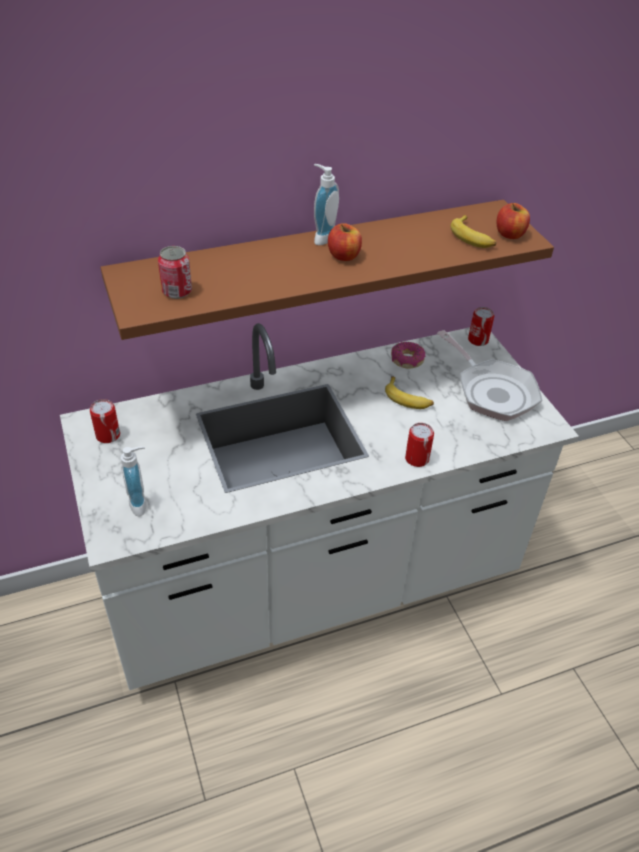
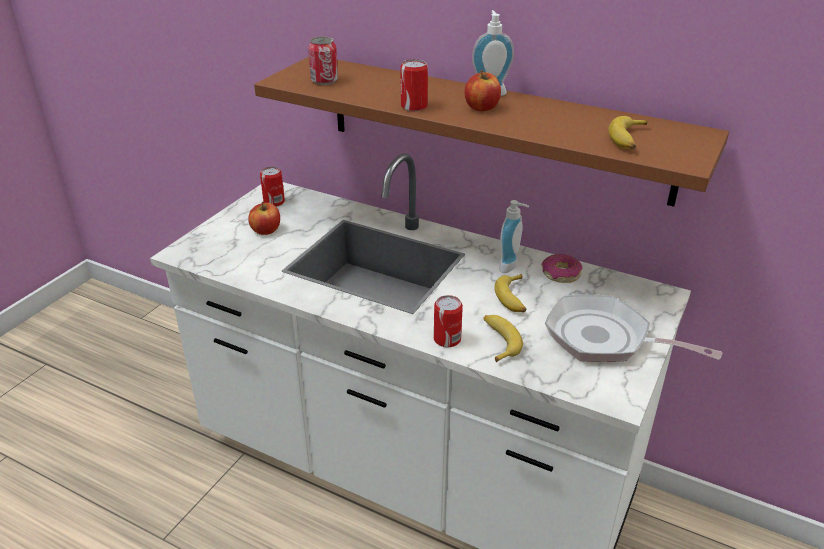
camera: 50 degrees right, 10 degrees down
soap dispenser [121,446,147,516] -> soap dispenser moved to [499,200,529,273]
frying pan [437,330,542,421] -> frying pan turned 105 degrees clockwise [545,295,722,362]
can [468,307,494,346] -> can moved to [400,59,428,111]
apple [496,203,530,239] -> apple moved to [248,202,280,235]
none -> banana [483,315,523,362]

